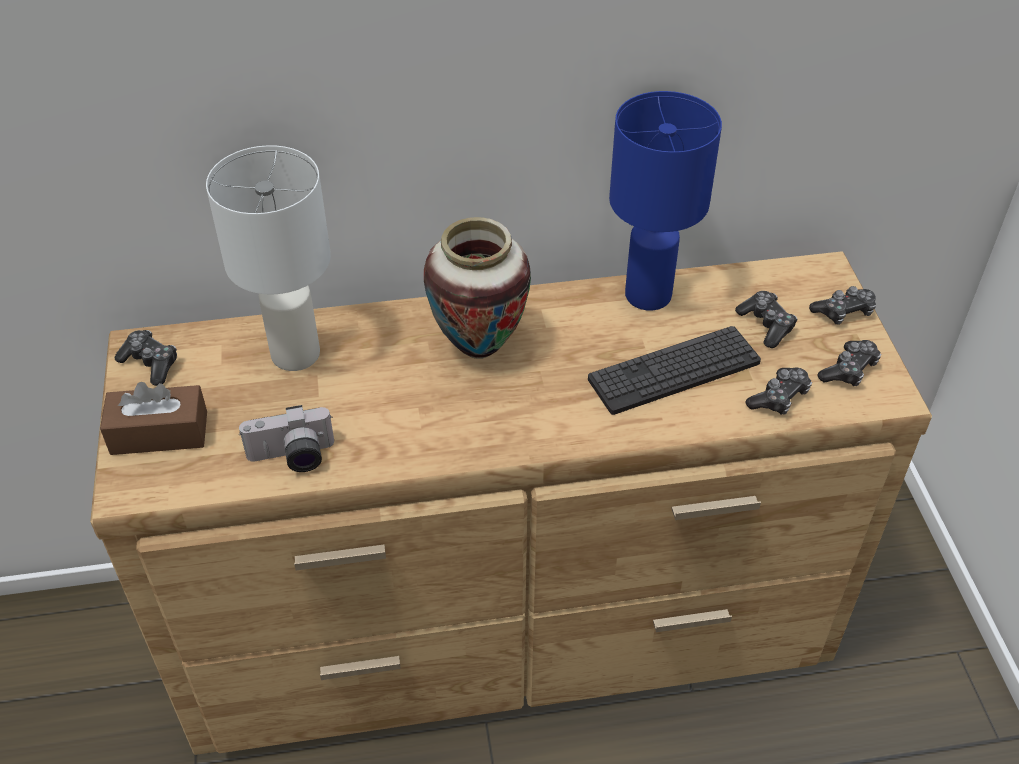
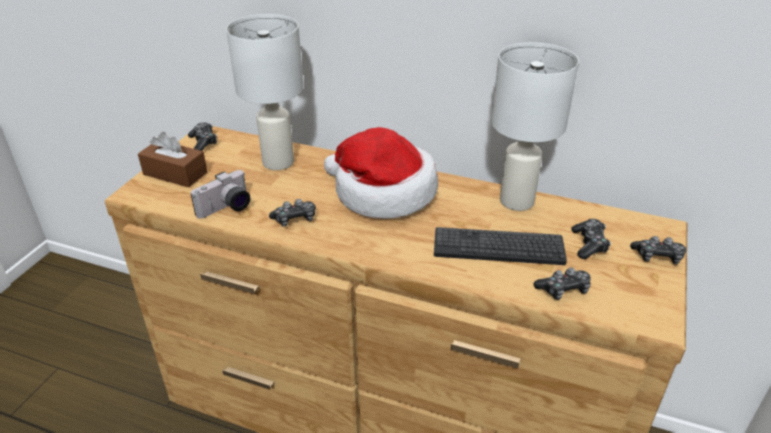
camera: 30 degrees right, 10 degrees down
camera [239,405,334,472] -> camera turned 60 degrees counterclockwise [191,170,250,219]
vase [424,217,531,359] -> hat [324,127,438,219]
blue table lamp [609,91,722,311] -> white table lamp [491,42,579,211]
game controller [817,340,881,386] -> game controller moved to [269,199,316,227]

